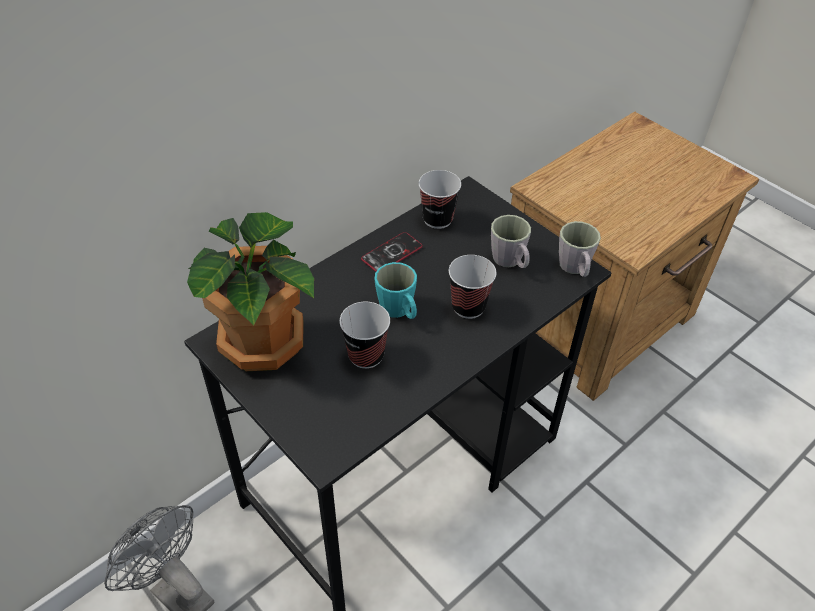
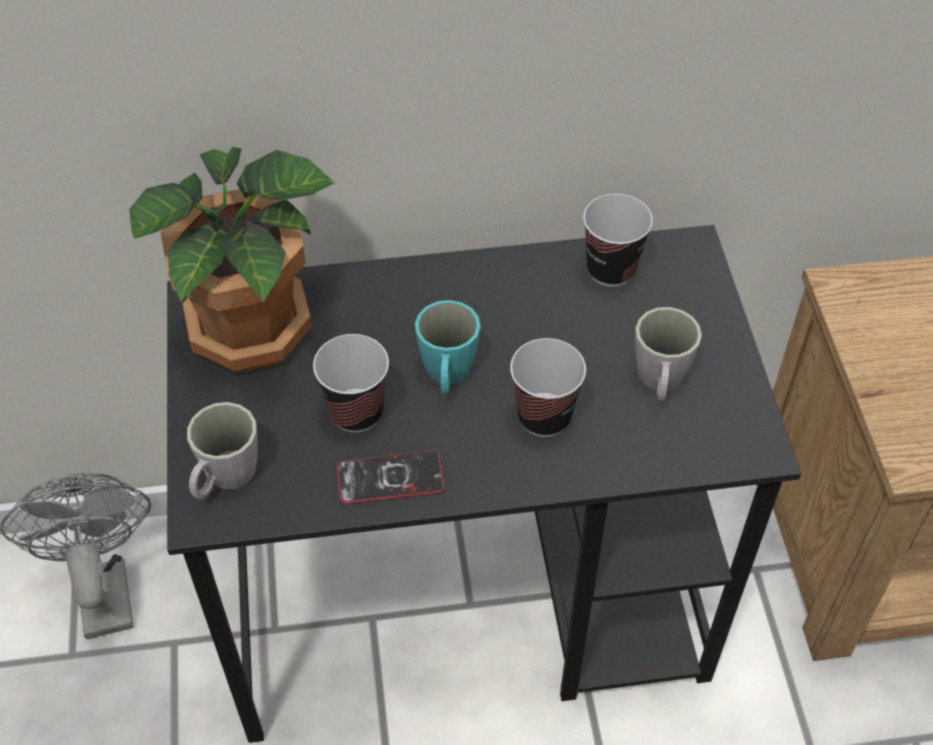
camera: 35 degrees right, 5 degrees up
phone [361,232,423,272] -> phone moved to [336,450,445,504]
grey mug [559,221,601,277] -> grey mug moved to [187,402,258,499]

